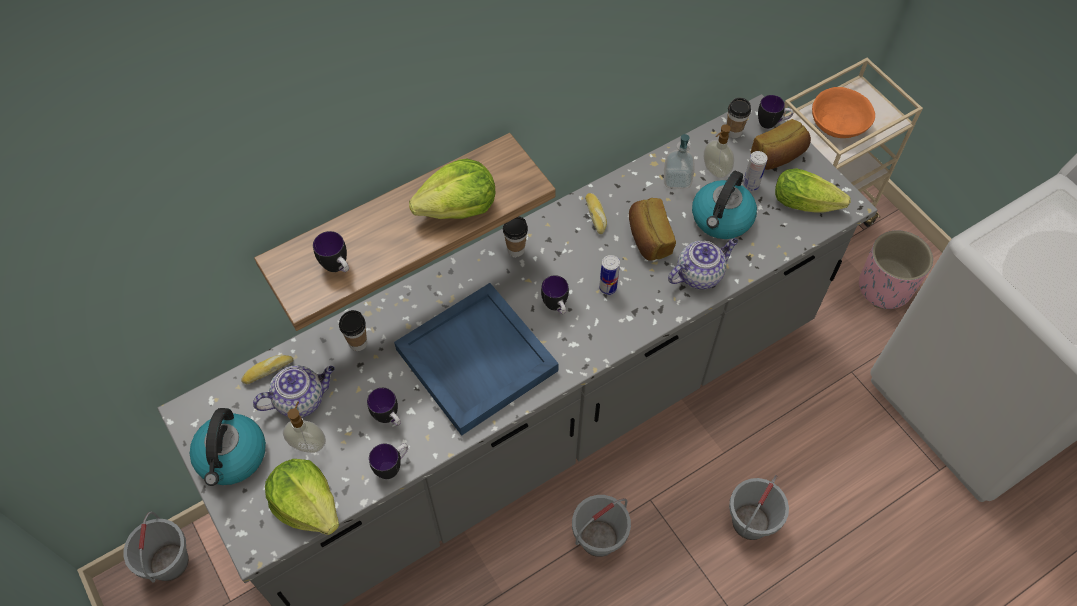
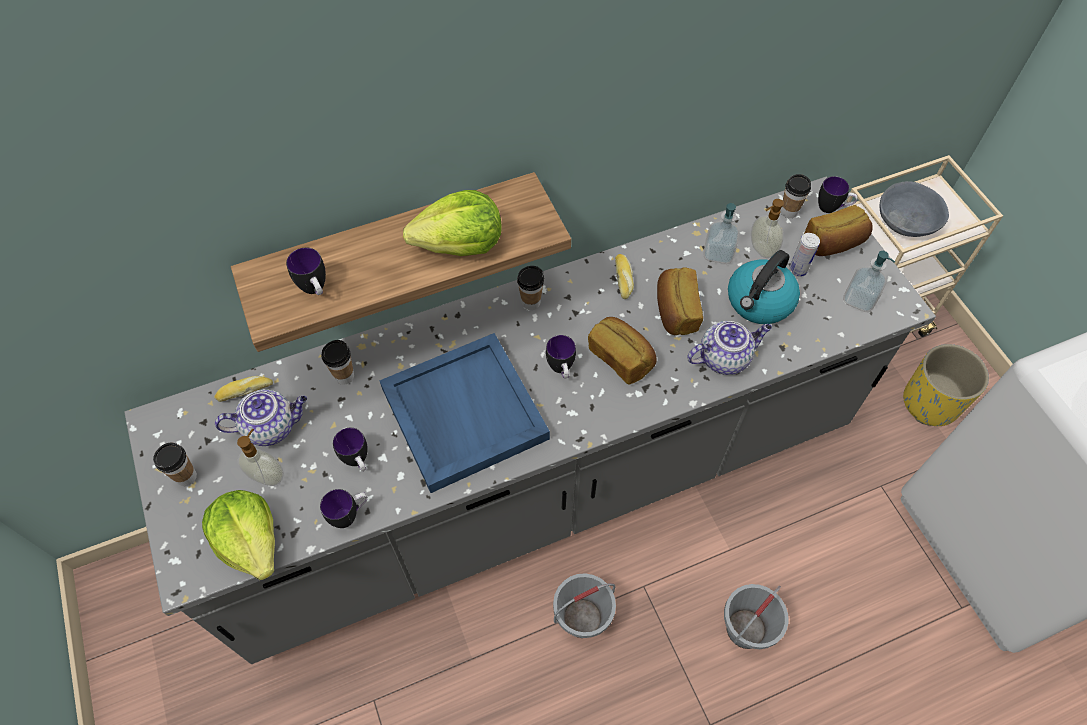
camera: 10 degrees right, 0 degrees up
grey bucket [124,512,189,583] -> none
kettle [190,408,266,486] -> cup [153,442,197,486]
can [599,255,620,295] -> bread [588,317,656,384]
lettuce [775,168,851,213] -> soap dispenser [843,251,895,312]
orange bowl [812,87,875,138] -> grey bowl [880,181,949,237]
pink planter [859,230,933,309] -> yellow planter [903,344,989,426]

